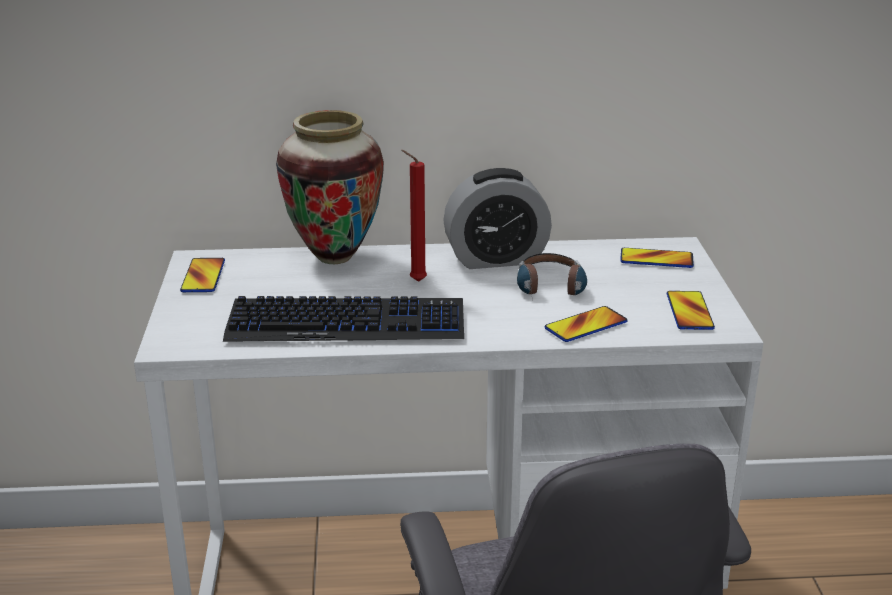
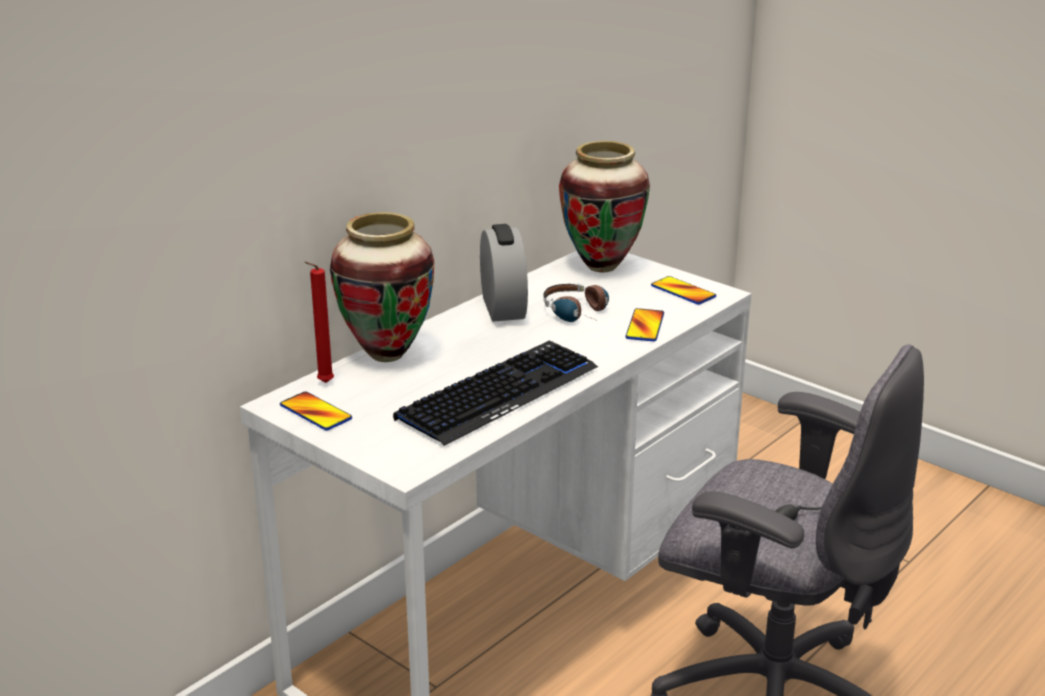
camera: 45 degrees left, 0 degrees up
red candle [401,150,427,282] -> red candle moved to [304,261,334,383]
alarm clock [443,168,552,269] -> alarm clock turned 45 degrees counterclockwise [480,224,528,322]
phone [620,248,694,268] -> vase [559,141,650,273]

